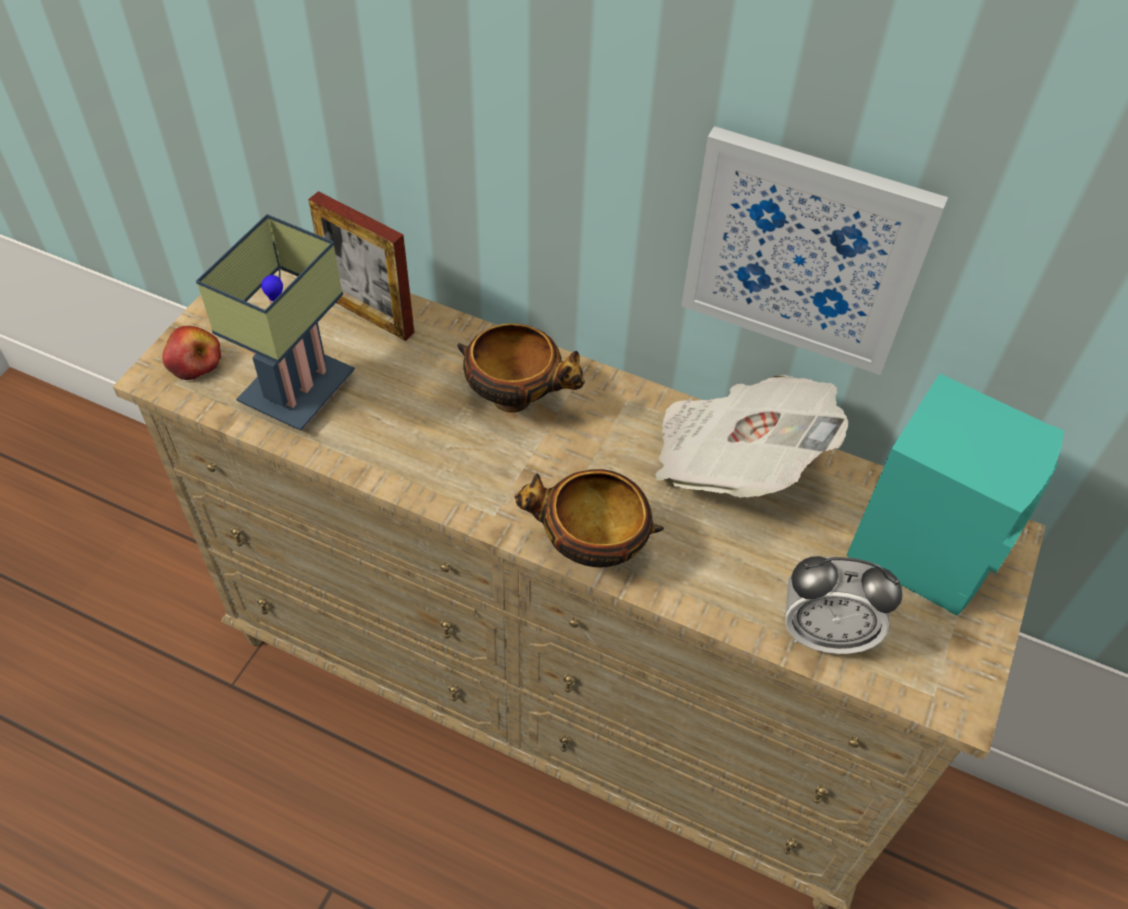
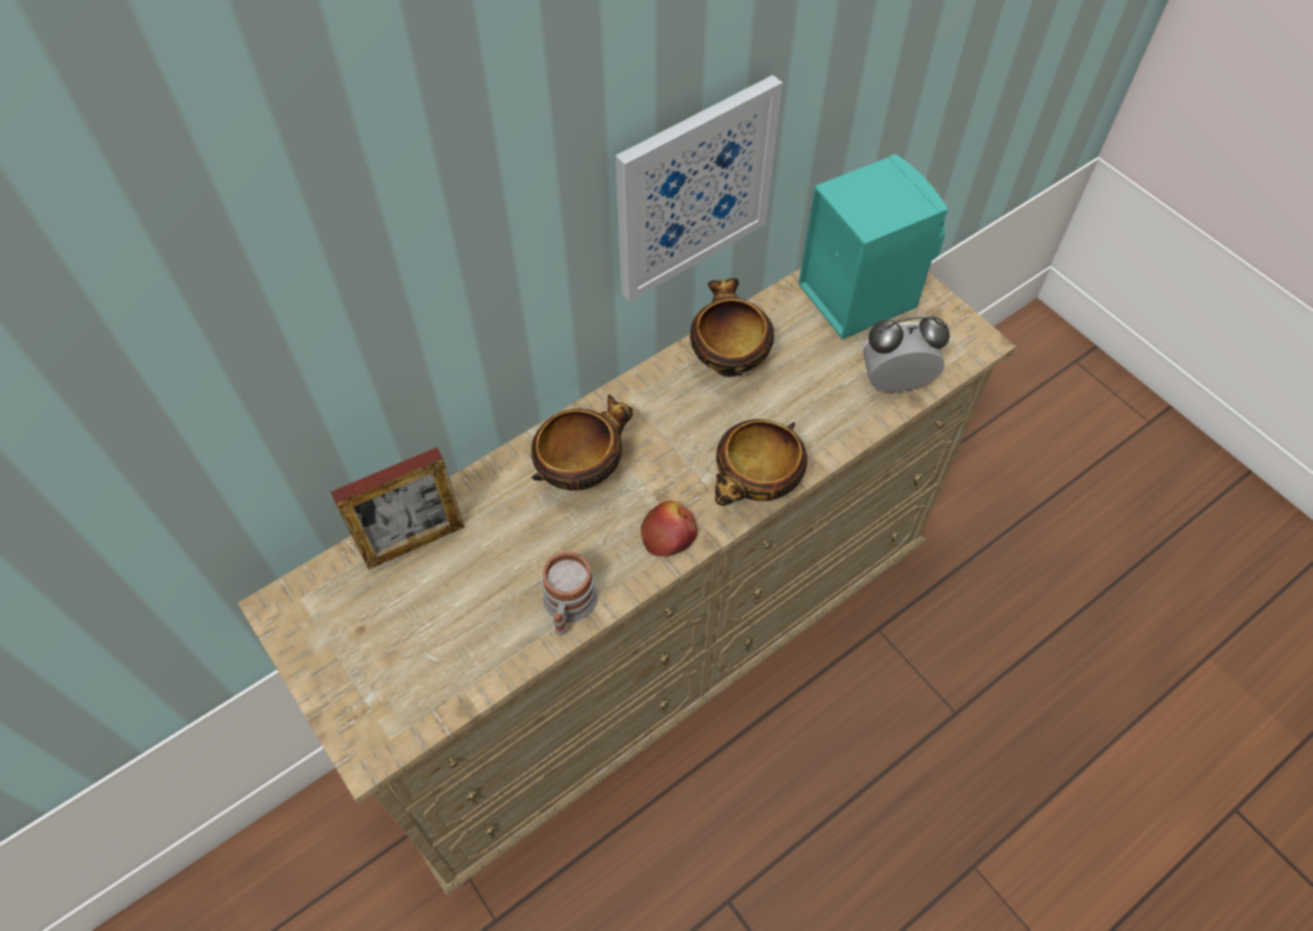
camera: 60 degrees left, 5 degrees up
apple [163,326,221,380] -> apple moved to [640,501,698,557]
table lamp [196,214,355,431] -> none
newspaper [655,375,848,498] -> bowl [690,278,774,377]
alarm clock [785,556,903,654] -> alarm clock turned 135 degrees counterclockwise [863,316,950,393]
none -> mug [541,551,598,635]

